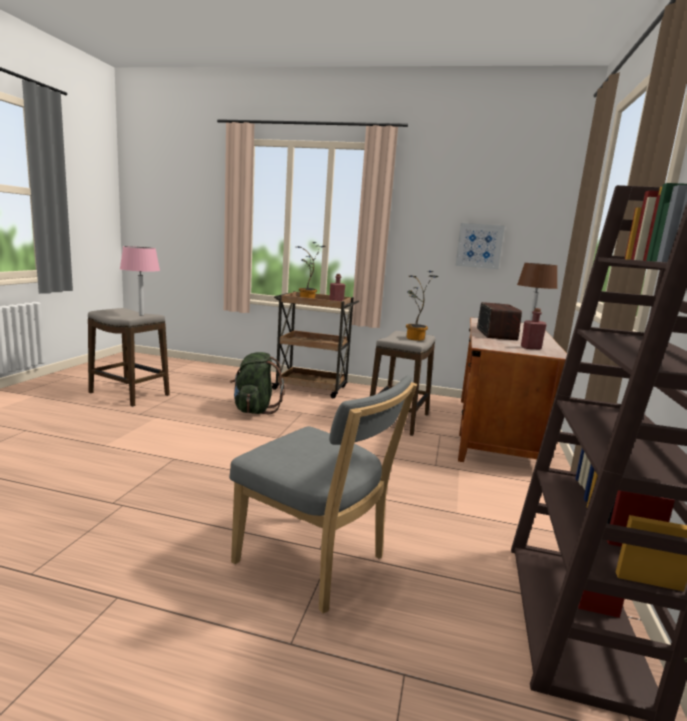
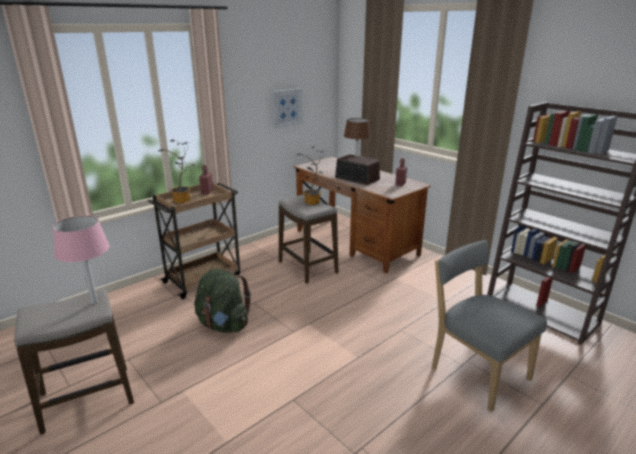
camera: 55 degrees left, 10 degrees up
grey chair [229,375,417,614] -> grey chair turned 105 degrees counterclockwise [431,240,547,412]

